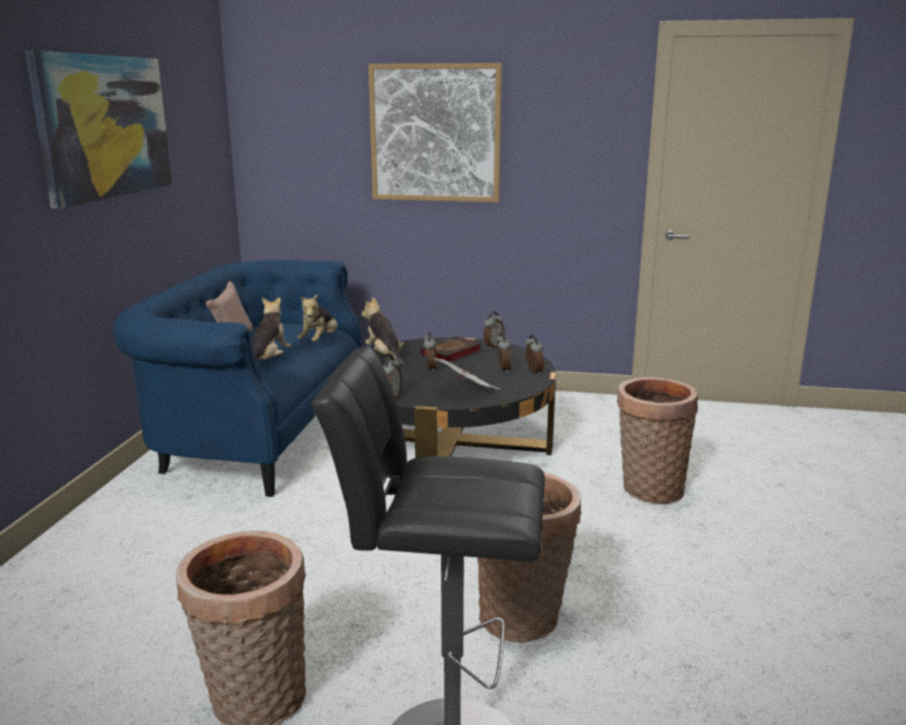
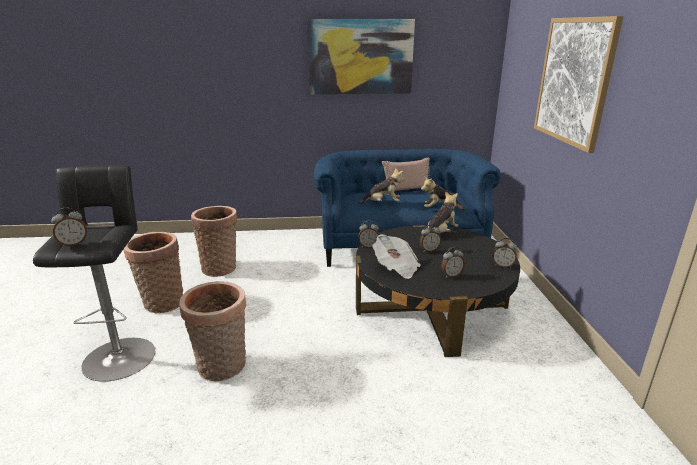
camera: 75 degrees right, 5 degrees up
book [421,336,482,363] -> none
alarm clock [525,335,544,375] -> alarm clock moved to [51,207,87,247]
basket [617,377,698,504] -> basket moved to [191,206,237,277]

